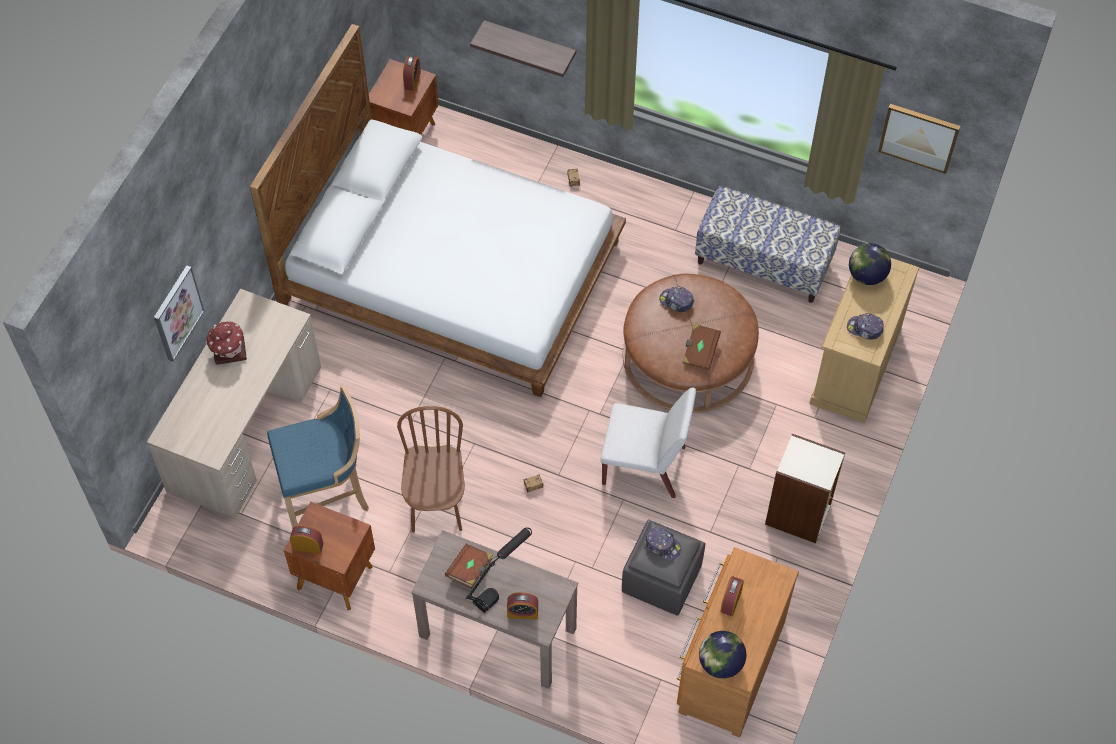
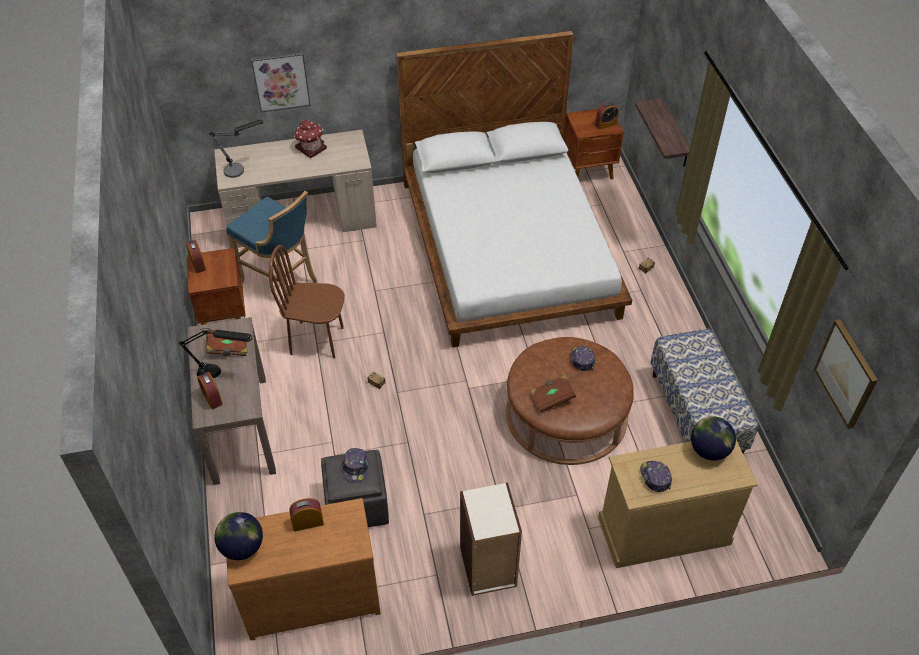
camera: 55 degrees right, 10 degrees down
brown chair [397,406,465,533] -> brown chair turned 135 degrees counterclockwise [269,245,345,358]
white chair [600,388,696,498] -> none
none -> table lamp [209,120,263,178]

